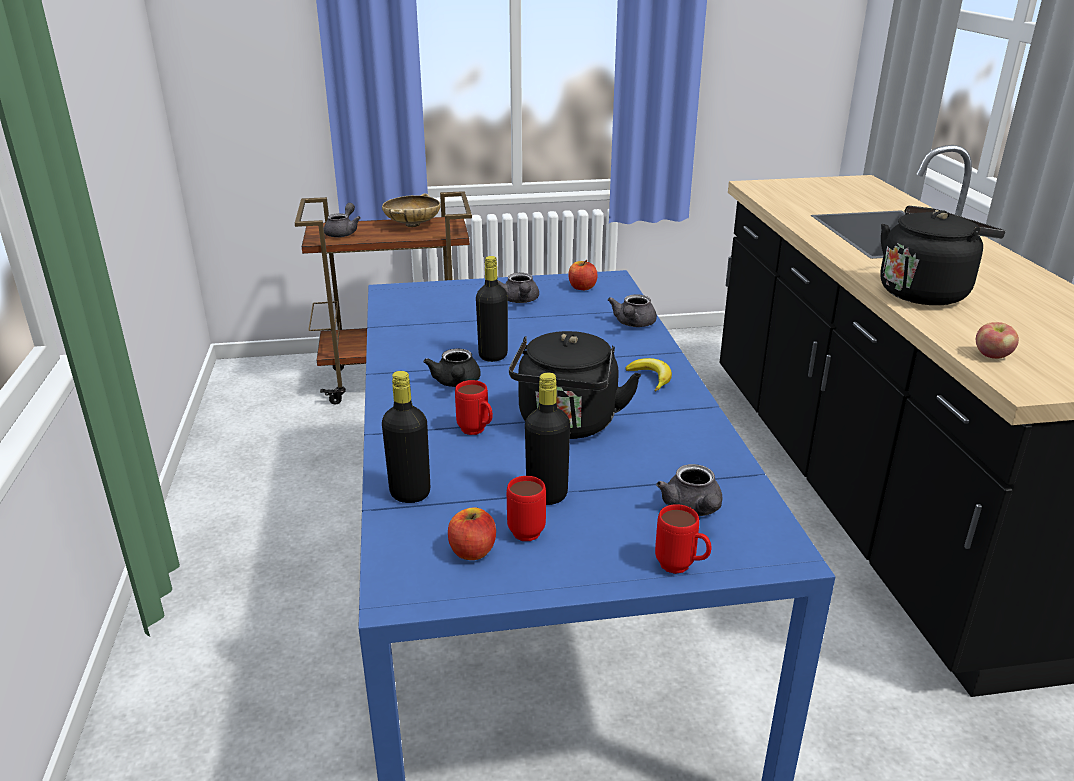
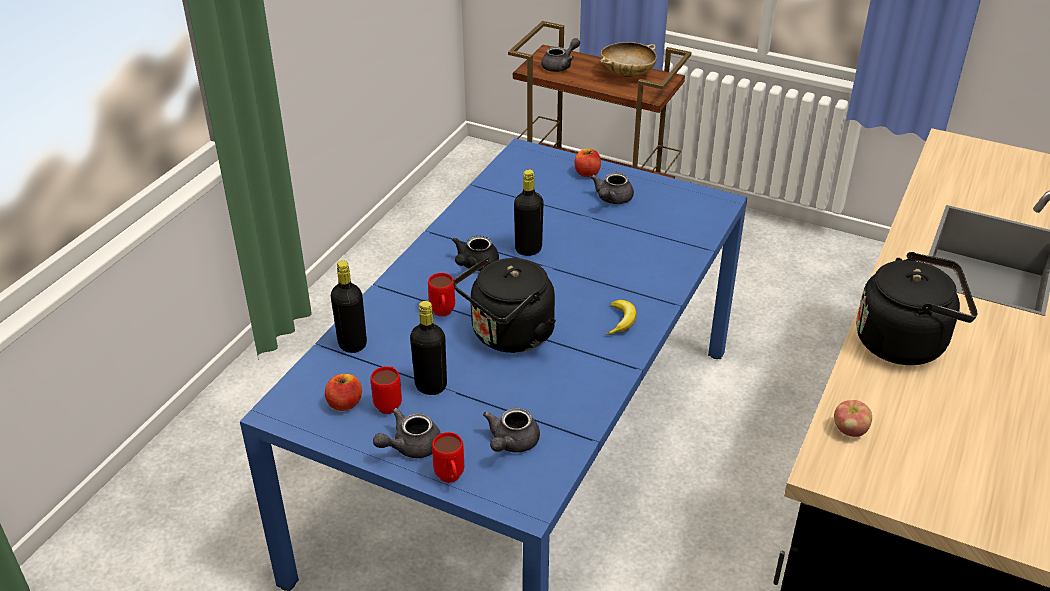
camera: 35 degrees right, 10 degrees up
apple [569,260,597,290] -> apple moved to [574,148,601,177]
grey teapot [608,294,657,327] -> grey teapot moved to [373,408,441,458]

